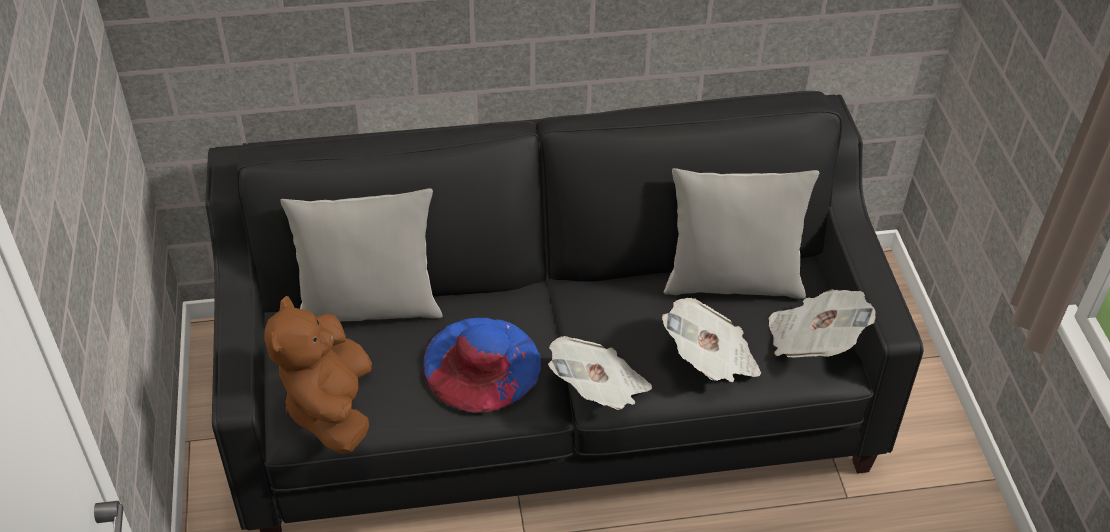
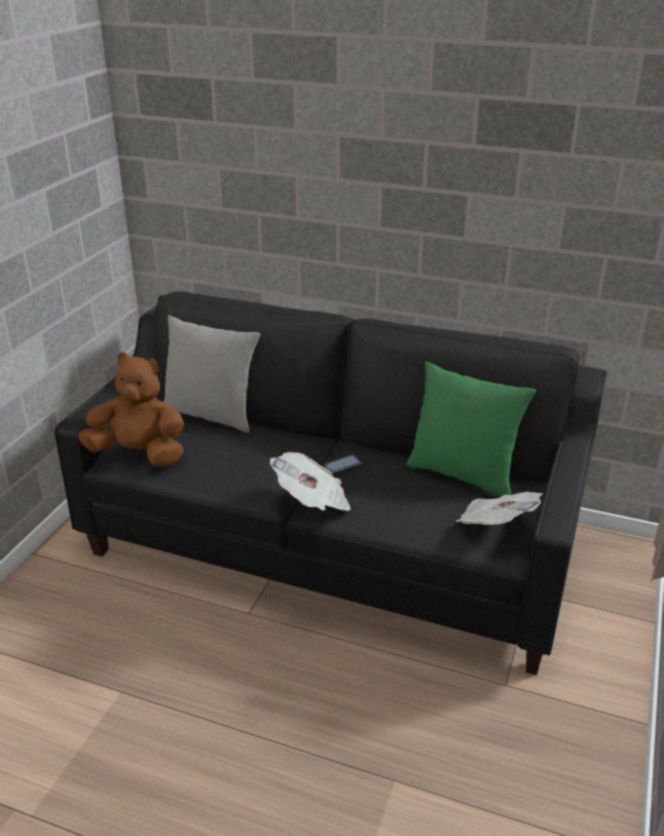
camera: 30 degrees right, 15 degrees down
brown plush toy [264,296,372,454] -> brown plush toy turned 75 degrees clockwise [78,352,184,467]
blue hat [423,318,541,413] -> none
newspaper [662,298,761,382] -> none
grey pillow [664,168,819,299] -> green pillow [406,361,536,496]
none -> phone [324,455,362,473]

